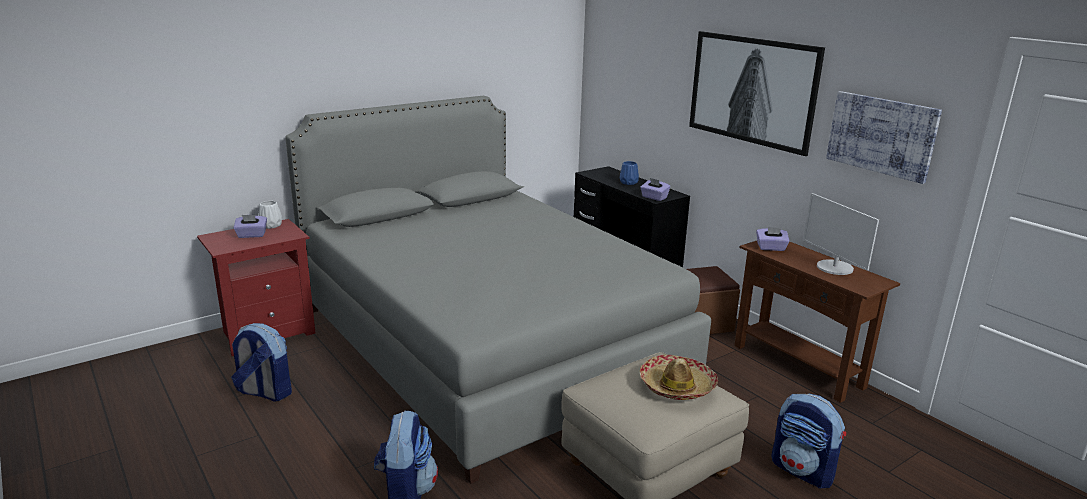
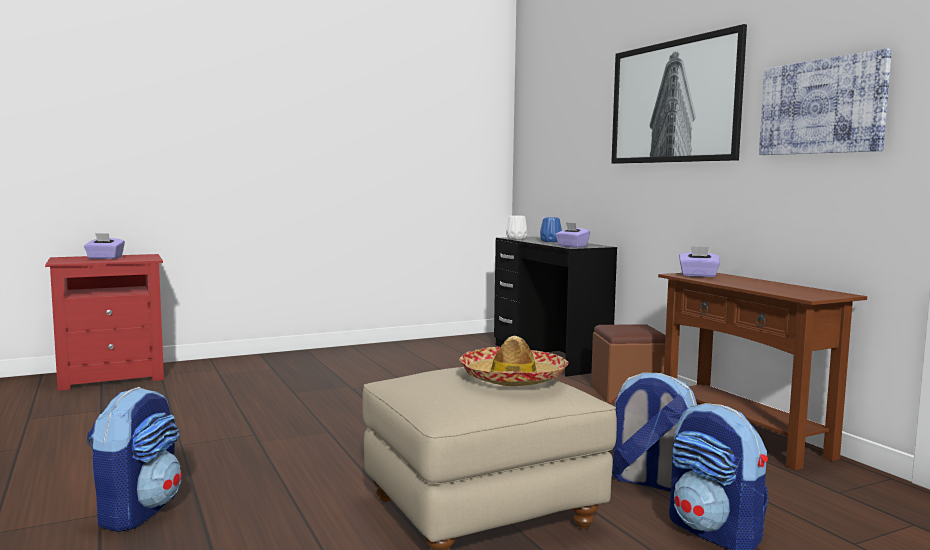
camera: 10 degrees right, 15 degrees down
backpack [231,323,292,402] -> backpack moved to [612,372,697,492]
white vase [258,201,282,229] -> white vase moved to [506,215,527,239]
grey bed [285,96,711,484] -> none
monitor [803,193,879,275] -> none

